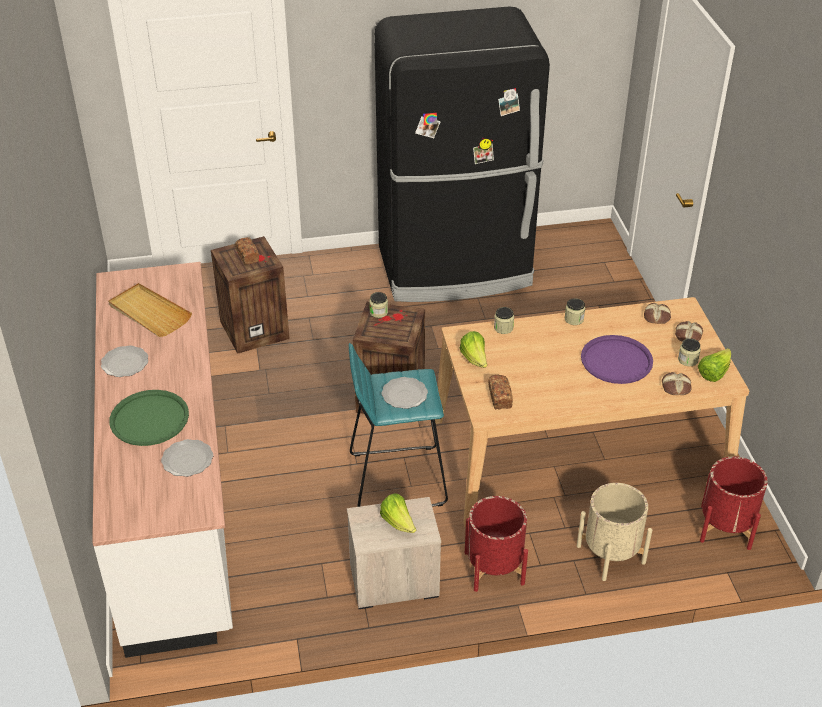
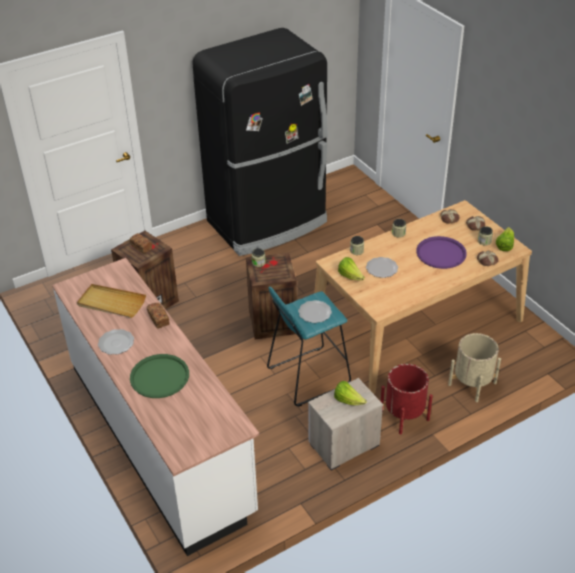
camera: 20 degrees left, 0 degrees up
plate [161,439,213,477] -> plate moved to [366,257,398,278]
bread [488,375,513,409] -> bread moved to [147,303,170,329]
red planter [700,456,768,550] -> none

